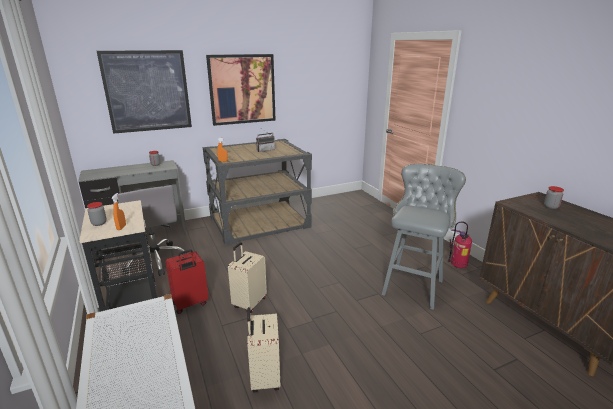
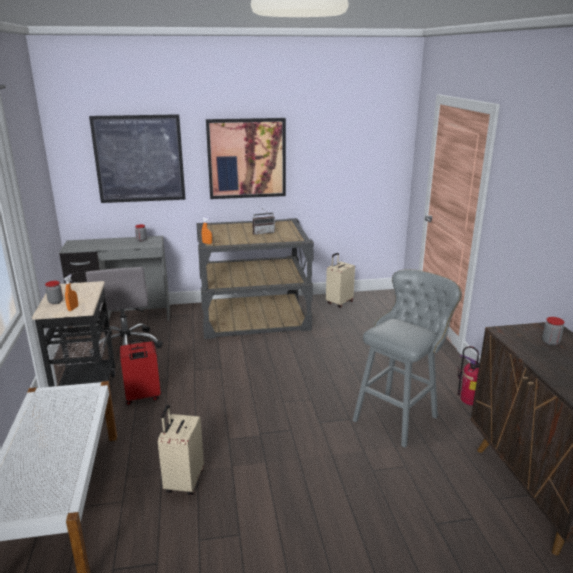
camera: 15 degrees right, 0 degrees up
beige suitcase [228,242,267,313] -> beige suitcase moved to [326,253,355,308]

